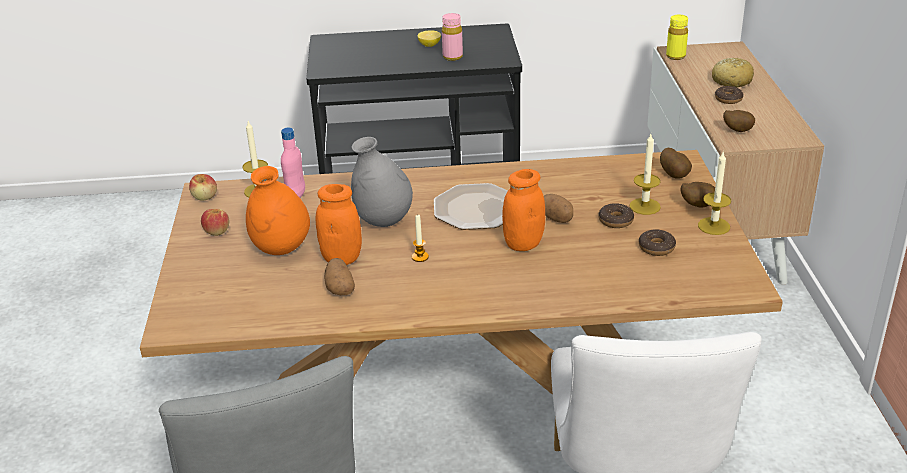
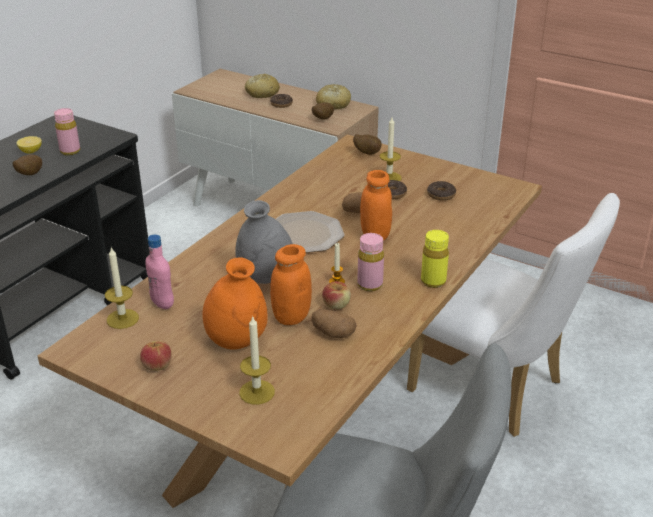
camera: 55 degrees left, 0 degrees up
apple [189,174,217,201] -> apple moved to [322,281,351,310]
yellow bottle [666,15,688,60] -> yellow bottle moved to [421,230,449,288]
potato [681,182,715,208] -> potato moved to [12,155,42,175]
candle [698,152,731,235] -> candle moved to [239,315,275,404]
none -> bread [316,84,351,109]
none -> pink bottle [357,233,384,291]

